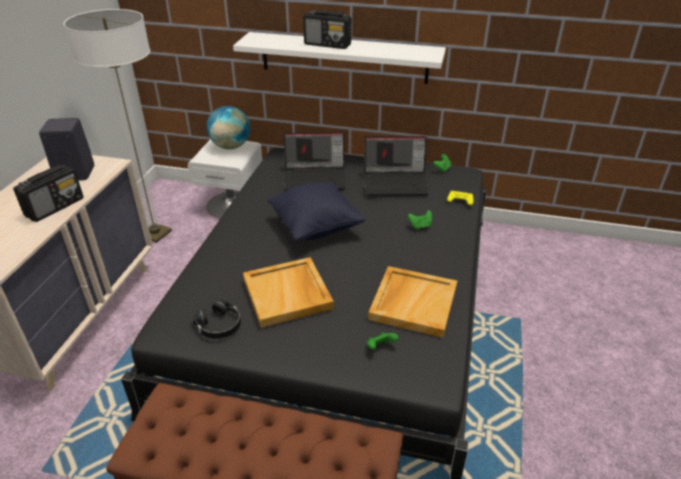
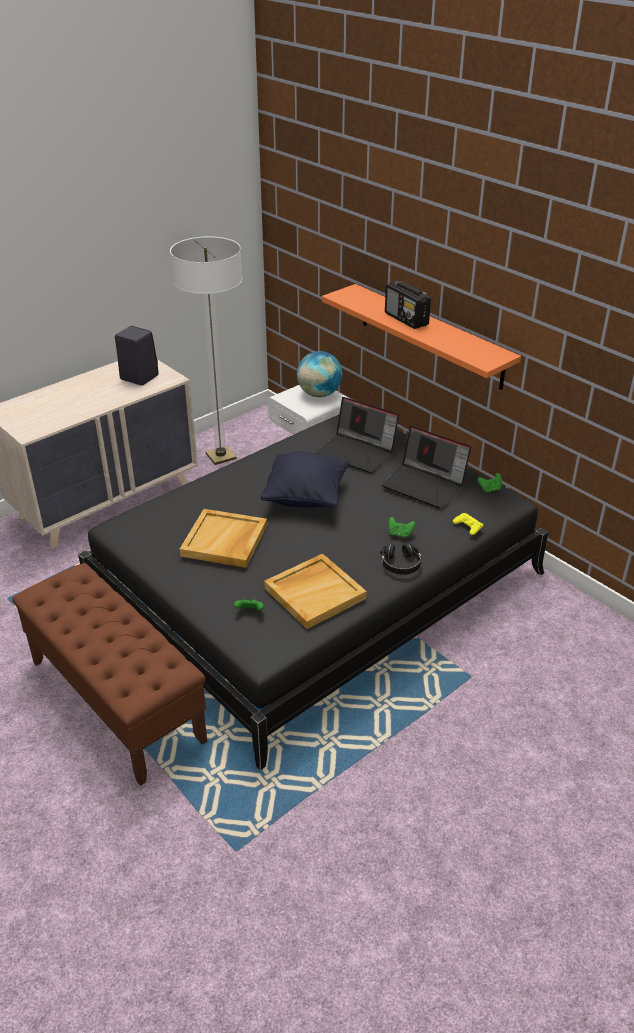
camera: 35 degrees right, 0 degrees up
radio [13,165,83,222] -> none
black headphones [192,300,241,339] -> black headphones moved to [381,544,421,575]
white shelf [233,32,446,84] -> orange shelf [322,284,521,390]

